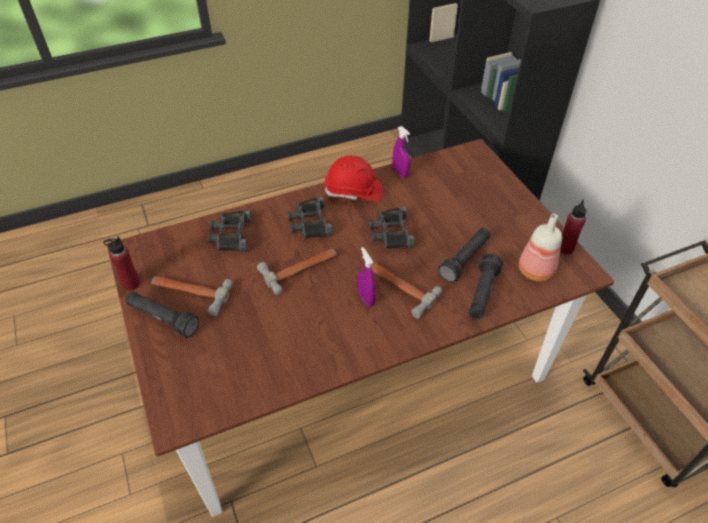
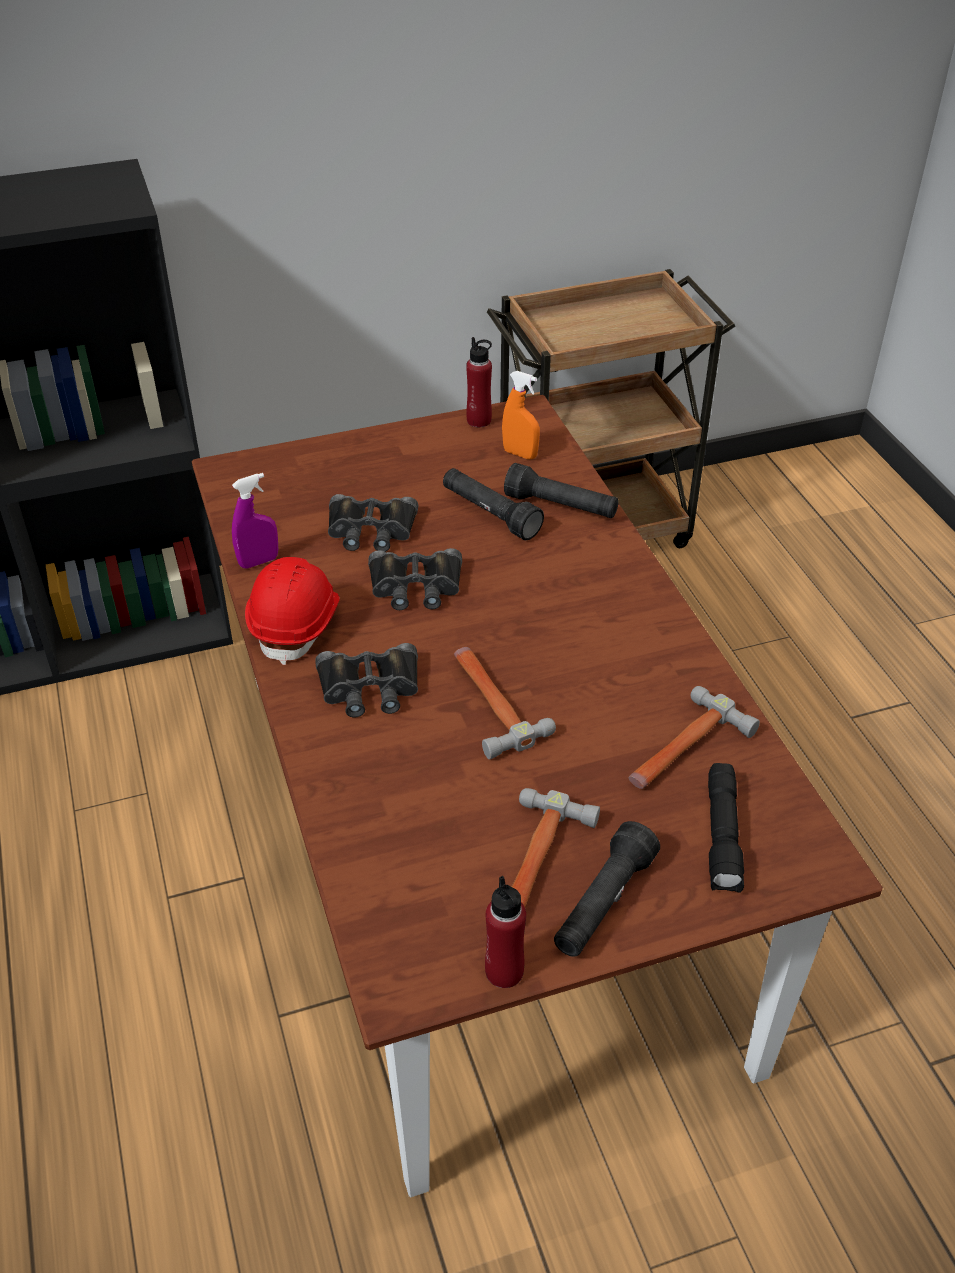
camera: 85 degrees left, 5 degrees down
black binoculars [208,210,252,252] -> black binoculars moved to [328,494,418,552]
purple spray bottle [358,247,376,307] -> none
hammer [371,262,442,319] -> hammer moved to [629,686,760,789]
bottle [519,214,562,281] -> orange spray bottle [502,371,540,459]
none -> black flashlight [708,763,744,893]

